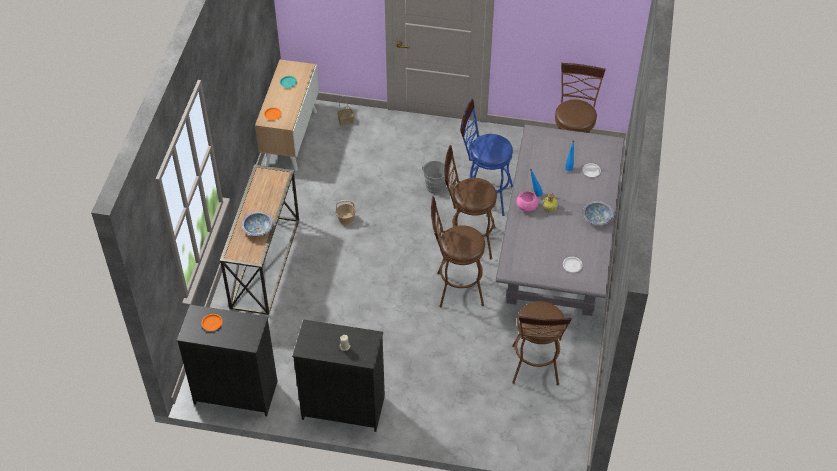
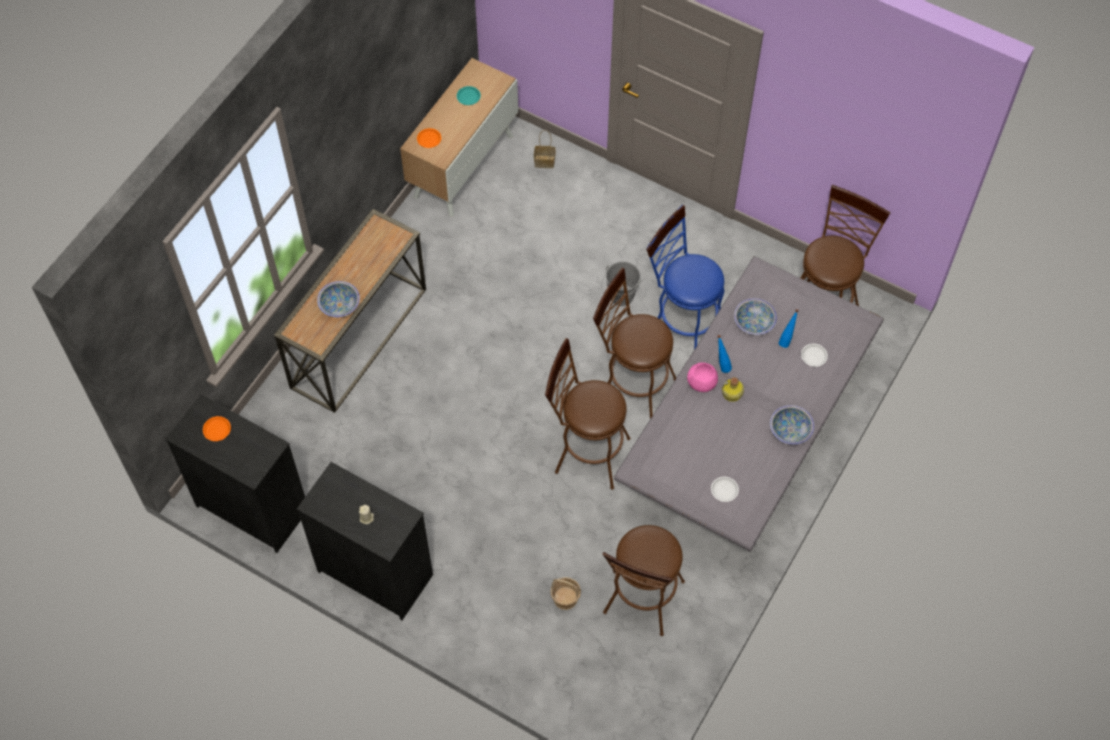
camera: 20 degrees right, 10 degrees up
basket [336,200,356,226] -> basket moved to [550,577,581,610]
none -> bowl [734,298,777,335]

